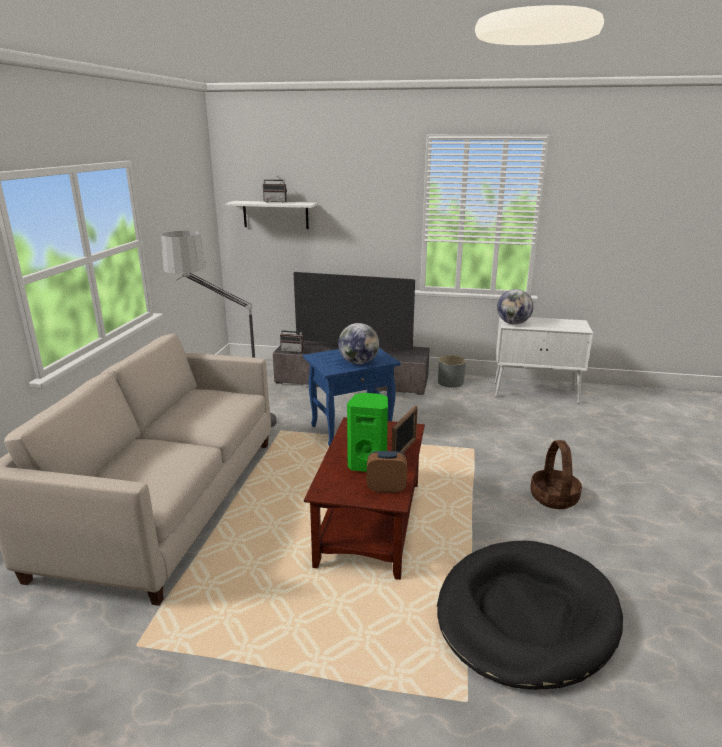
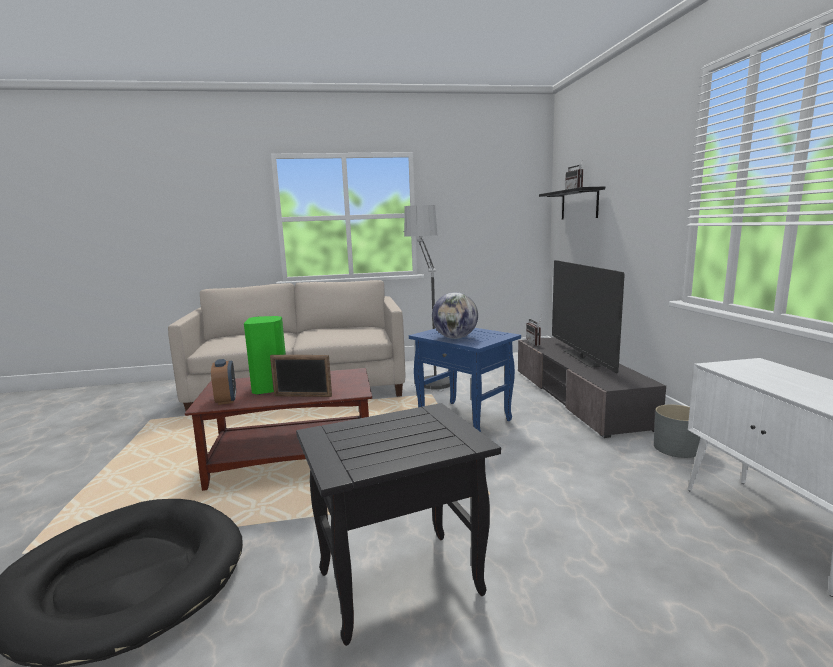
camera: 70 degrees right, 10 degrees down
white shelf [225,201,317,229] -> black shelf [539,186,605,219]
globe [497,289,534,325] -> none
basket [530,440,582,509] -> black side table [296,403,501,646]

